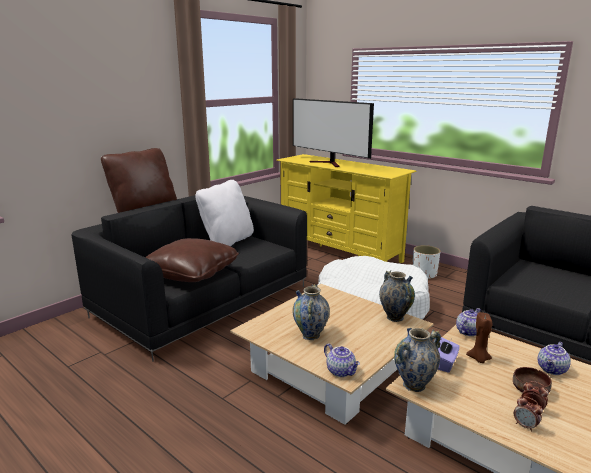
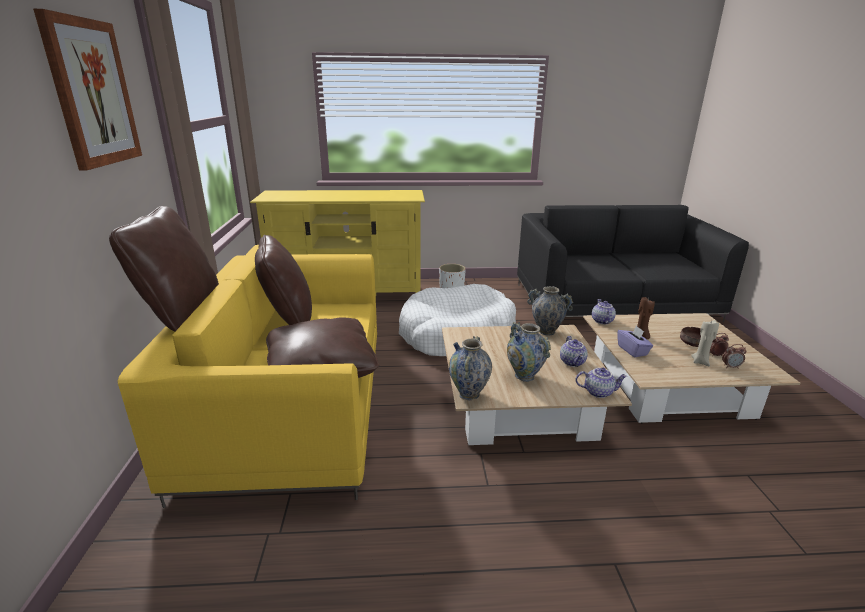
camera: 45 degrees left, 5 degrees up
black sofa [71,195,307,362] -> yellow sofa [118,245,377,508]
white pillow [195,180,254,246] -> brown pillow [255,235,312,325]
television [293,98,374,167] -> none
vase [394,328,441,392] -> vase moved to [449,336,492,400]
teapot [538,342,571,375] -> teapot moved to [560,336,588,367]
none -> picture [33,9,142,170]
none -> beige candle [691,320,719,366]

